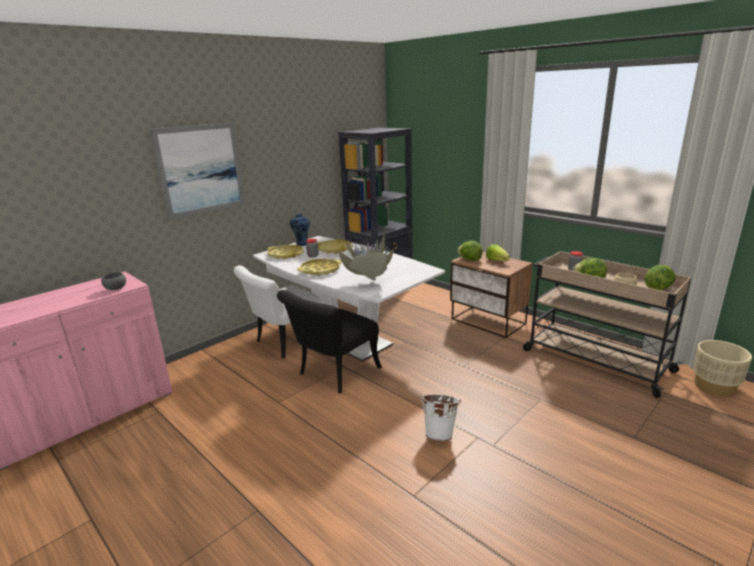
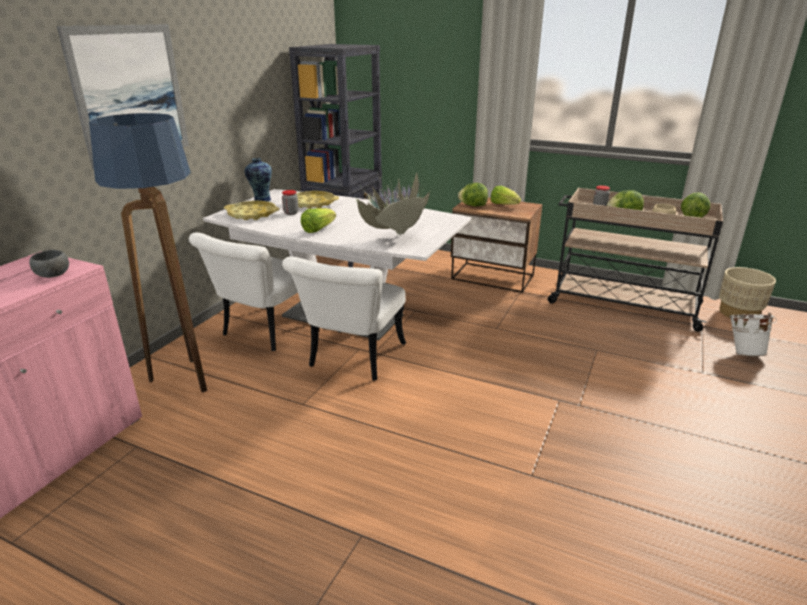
camera: 20 degrees left, 5 degrees up
black chair [277,290,382,393] -> white chair [282,257,406,381]
yellow tray [297,259,342,276] -> lettuce [301,208,336,233]
white bucket [420,394,461,441] -> white bucket moved to [729,313,777,356]
none -> floor lamp [89,113,207,393]

